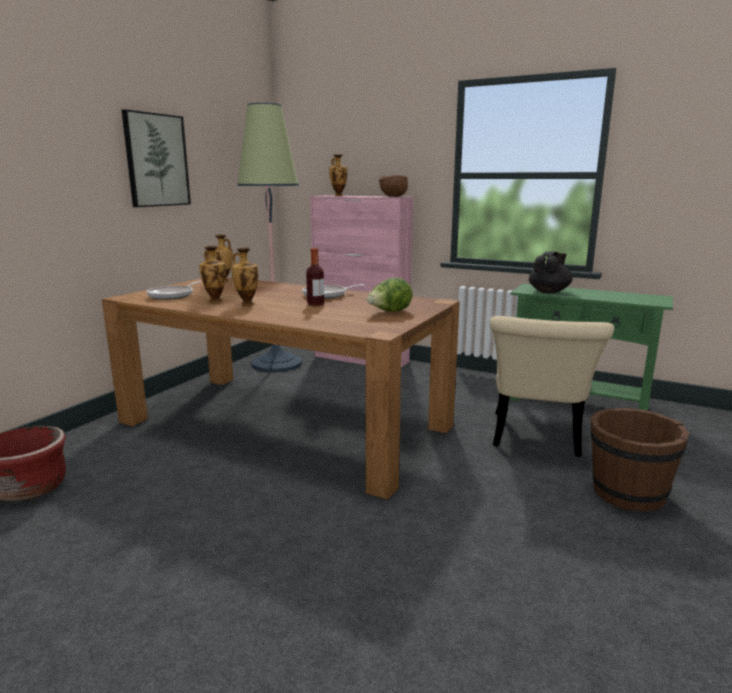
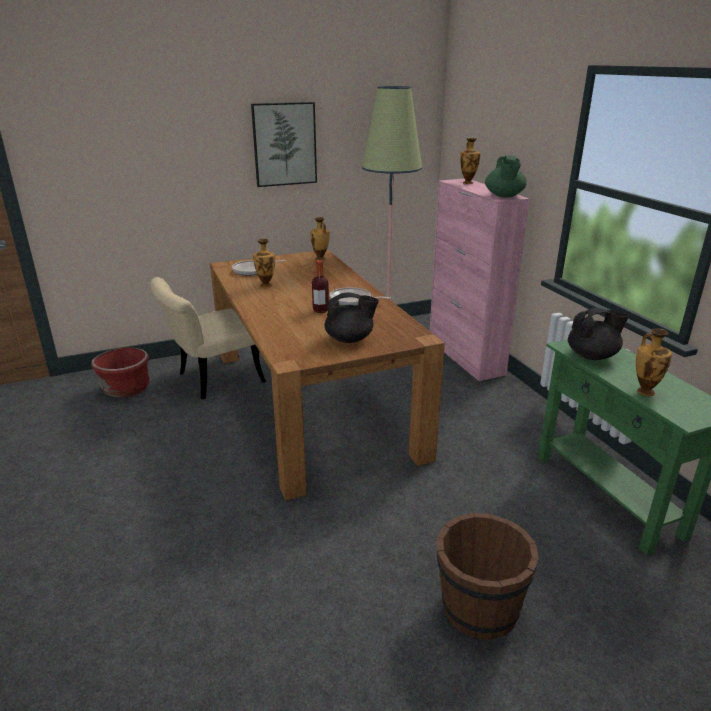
camera: 40 degrees right, 10 degrees up
vase [231,247,258,306] -> vase moved to [636,328,672,396]
lettuce [367,278,413,312] -> black teapot [324,292,379,343]
brown bowl [379,175,408,197] -> green teapot [485,155,527,198]
beige chair [490,316,615,457] -> beige chair moved to [150,277,266,399]

